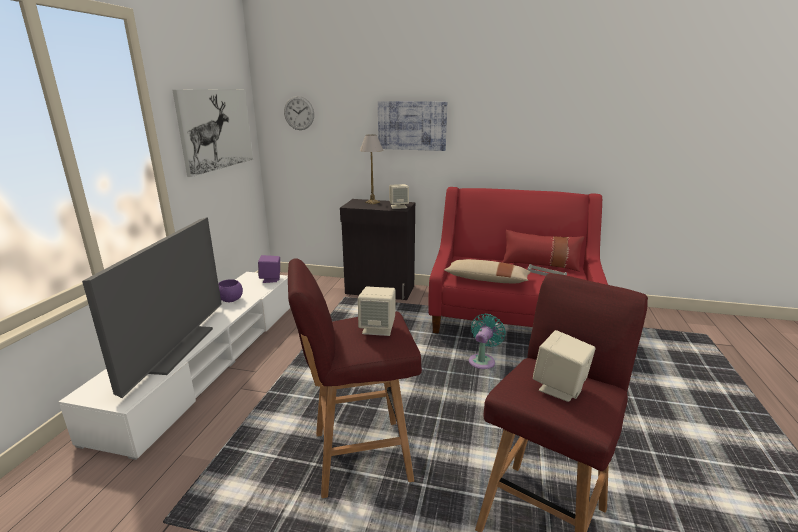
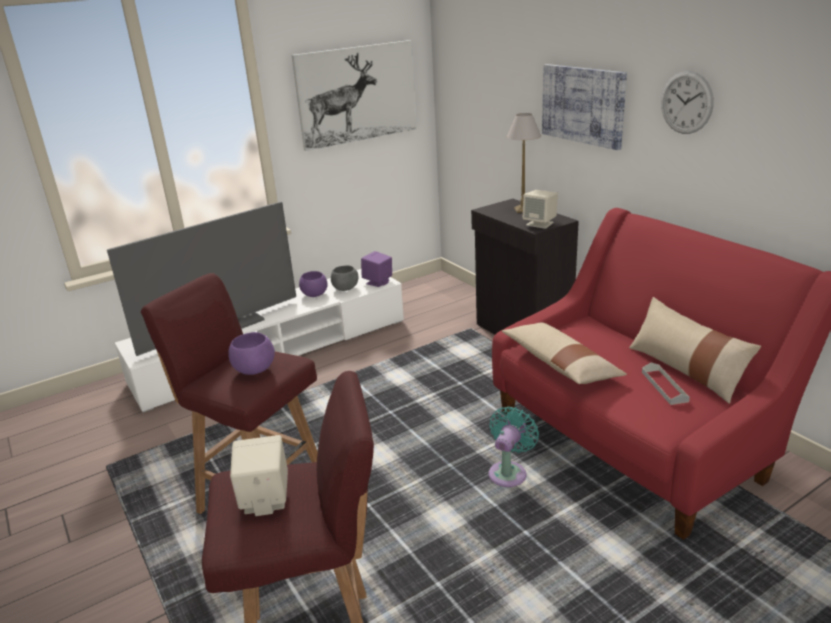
camera: 45 degrees right, 5 degrees up
wall clock [284,96,314,130] -> wall clock moved to [661,71,714,134]
beige speaker [358,286,396,336] -> purple bowl [228,332,275,375]
turquoise fan [469,314,506,369] -> turquoise fan turned 45 degrees counterclockwise [488,406,539,487]
red pillow [502,230,584,272] -> beige pillow [629,297,761,404]
none -> grey bowl [331,266,358,291]

